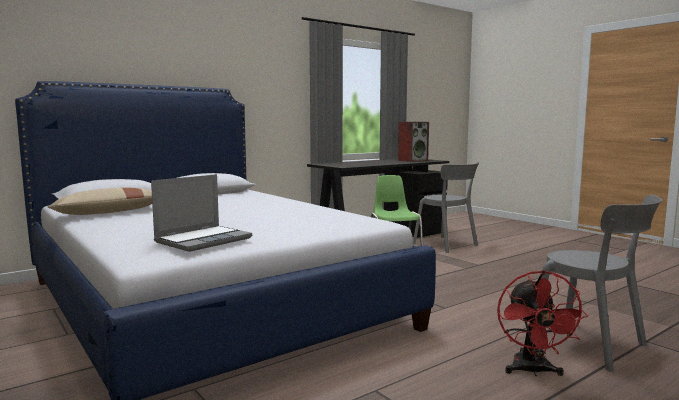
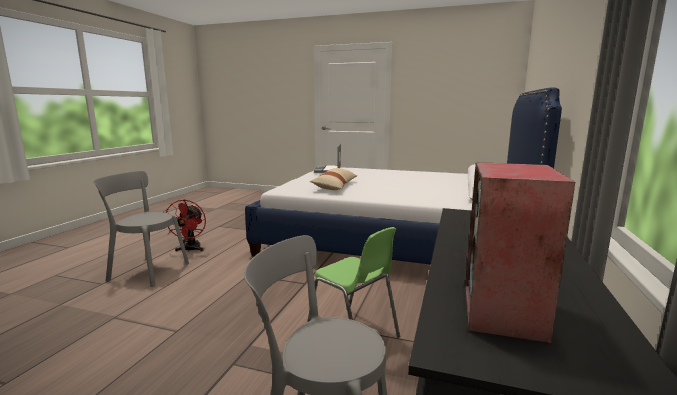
camera: 145 degrees right, 5 degrees up
beige pillow [48,188,152,215] -> beige pillow moved to [310,168,357,190]
red fan [497,270,588,376] -> red fan turned 150 degrees counterclockwise [163,199,206,252]

